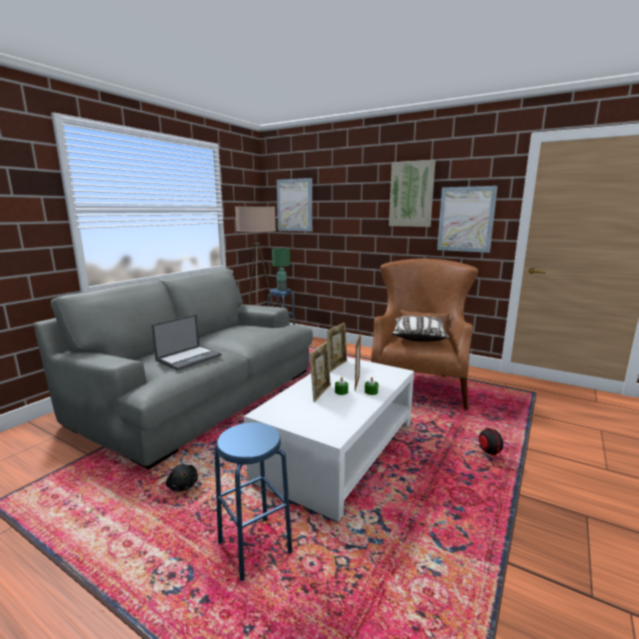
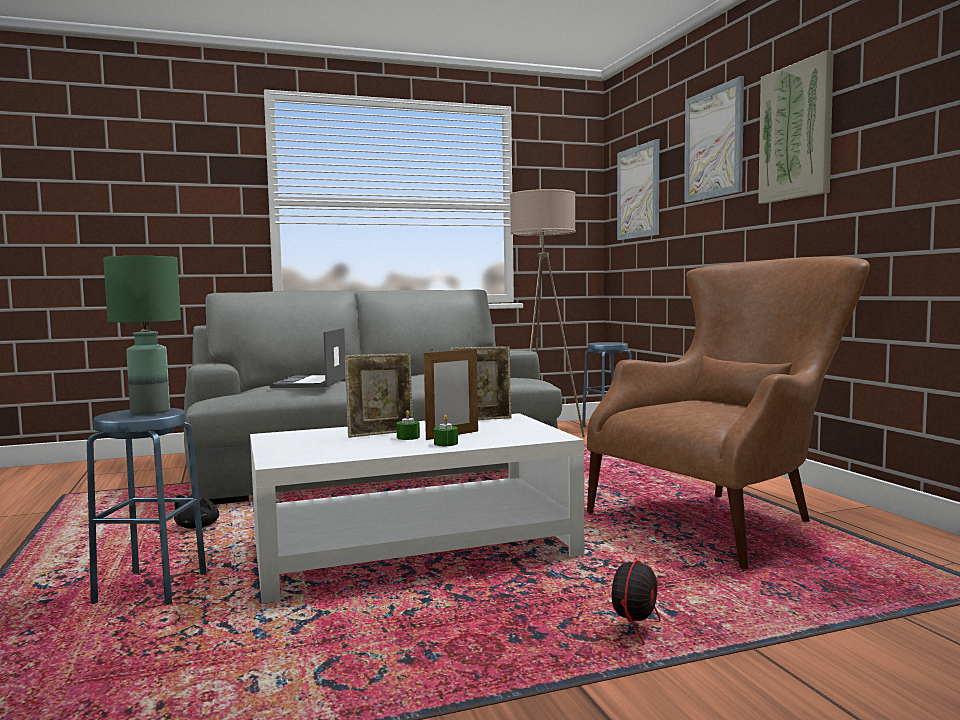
camera: 40 degrees right, 10 degrees down
laptop [151,314,222,371] -> laptop turned 105 degrees clockwise [270,328,346,388]
green table lamp [272,248,290,290] -> green table lamp moved to [103,256,181,415]
pillow [392,316,449,342] -> none
picture [437,186,498,253] -> picture moved to [684,76,744,203]

